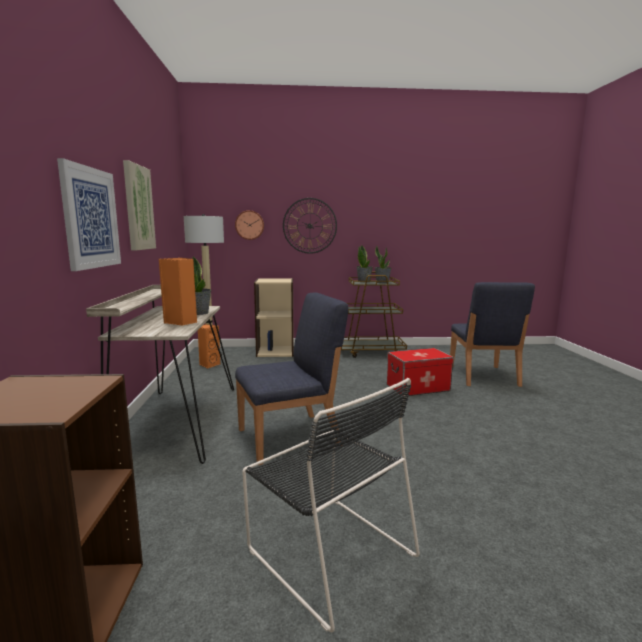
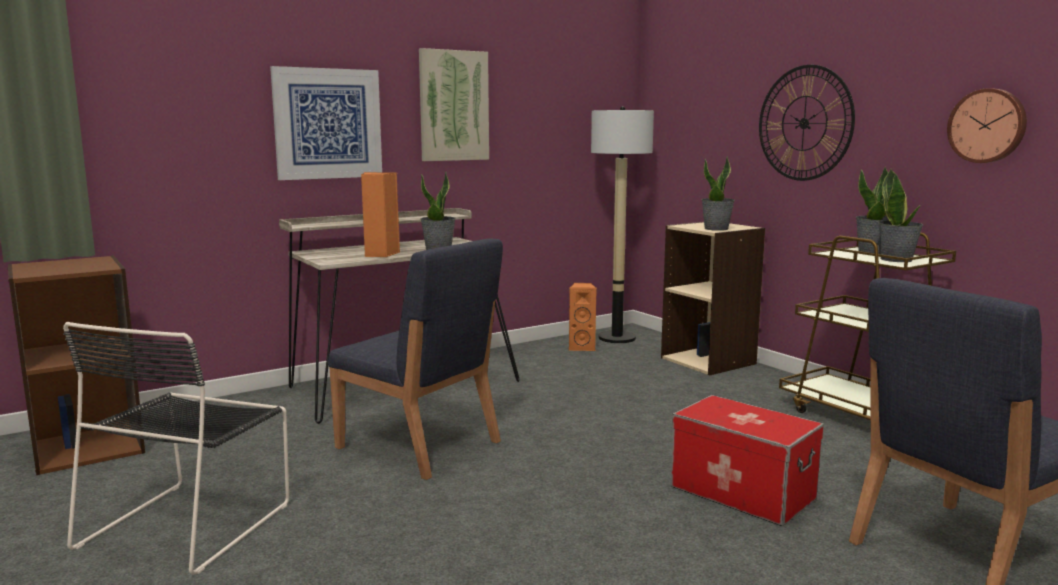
camera: 60 degrees right, 0 degrees up
wall clock [235,210,264,240] -> wall clock moved to [947,88,1027,163]
none -> potted plant [701,156,735,231]

